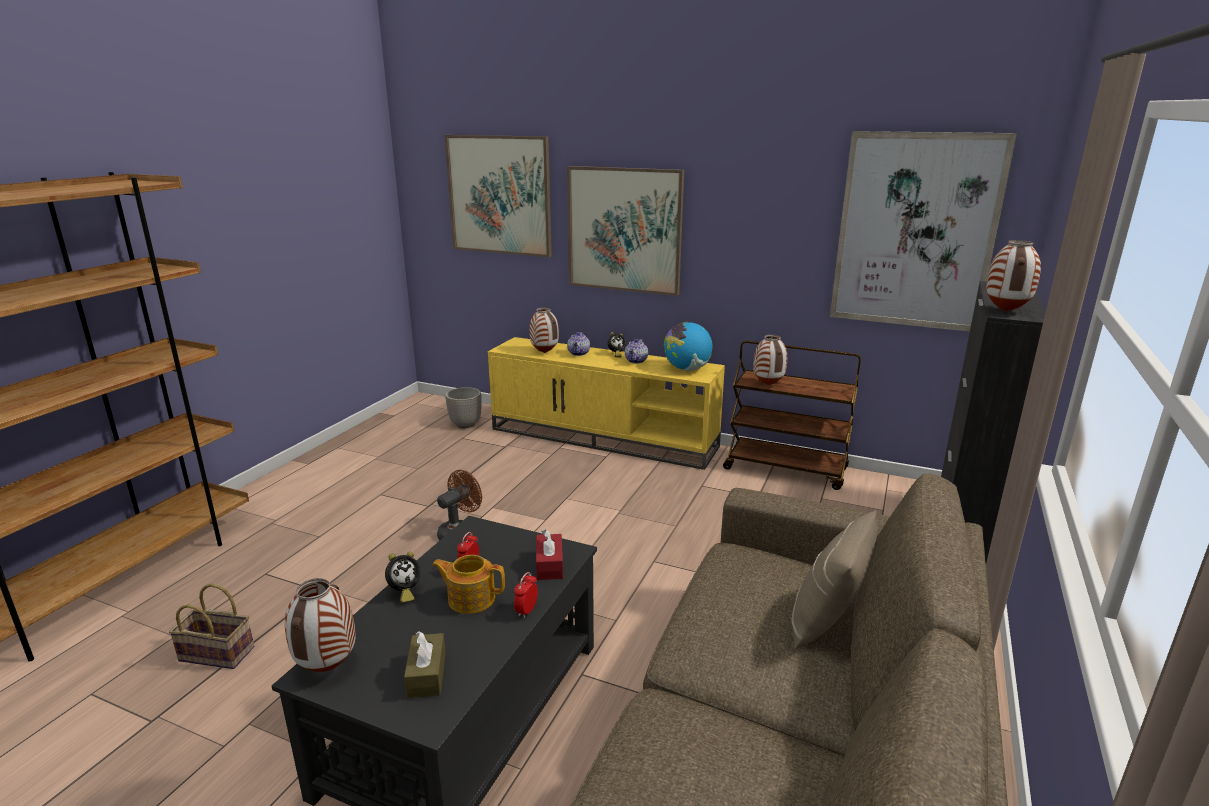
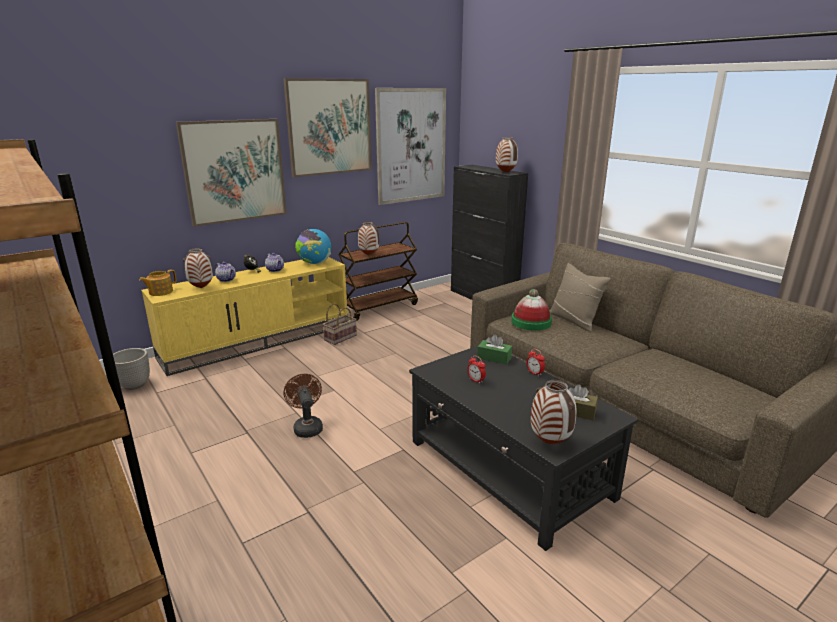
camera: 60 degrees left, 0 degrees up
basket [169,584,254,669] -> basket moved to [322,303,357,345]
alarm clock [385,552,421,603] -> none
teapot [432,555,505,614] -> teapot moved to [139,269,176,296]
picture [444,135,552,257] -> picture moved to [283,78,372,177]
red tissue box [536,529,563,580] -> green tissue box [477,334,512,364]
none -> hat [511,289,552,331]

